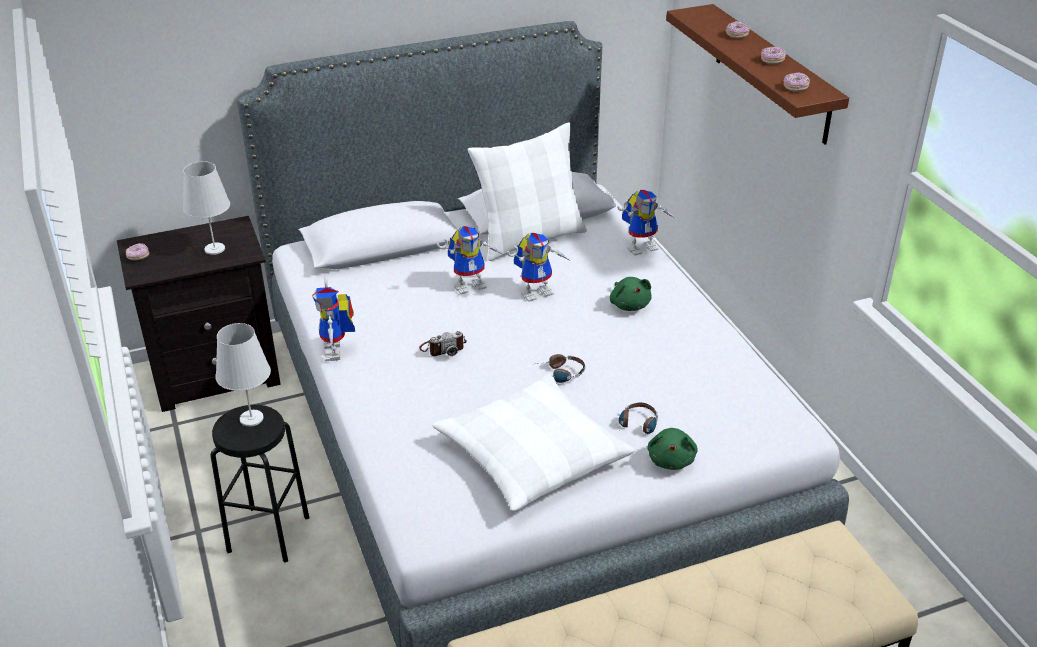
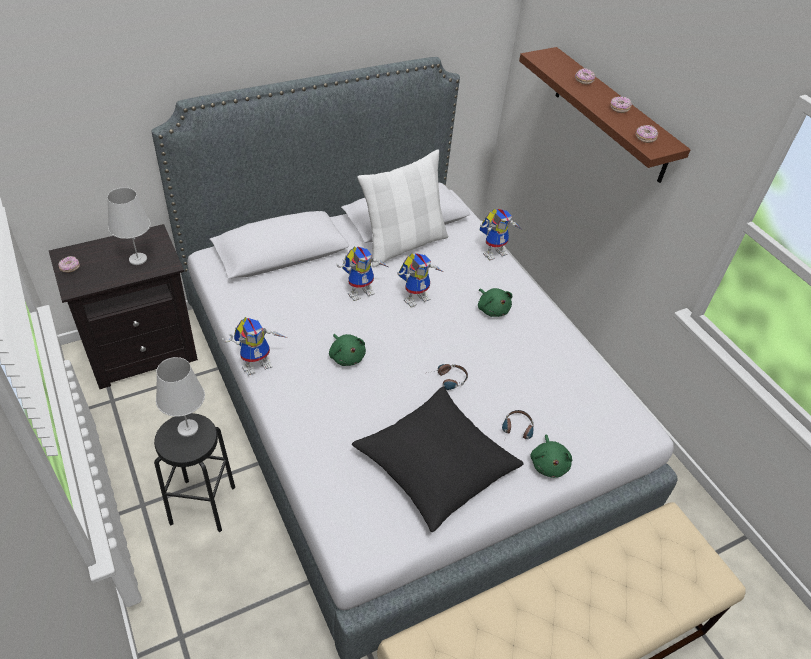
camera: 10 degrees left, 10 degrees up
toy robot [312,278,355,361] -> toy robot turned 105 degrees counterclockwise [222,317,288,376]
camera [419,331,467,356] -> green plush toy [329,334,366,366]
white pillow [433,374,635,512] -> black pillow [352,387,524,532]

